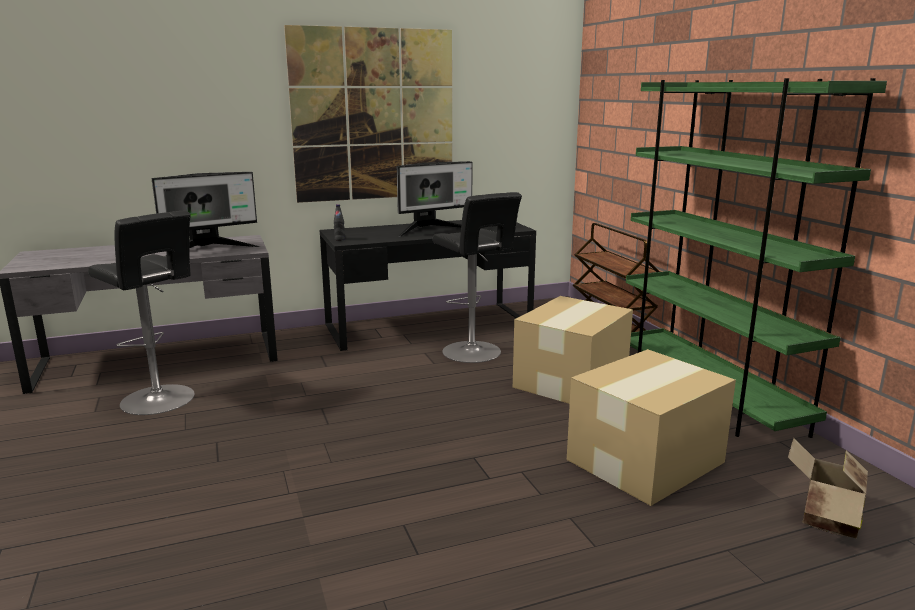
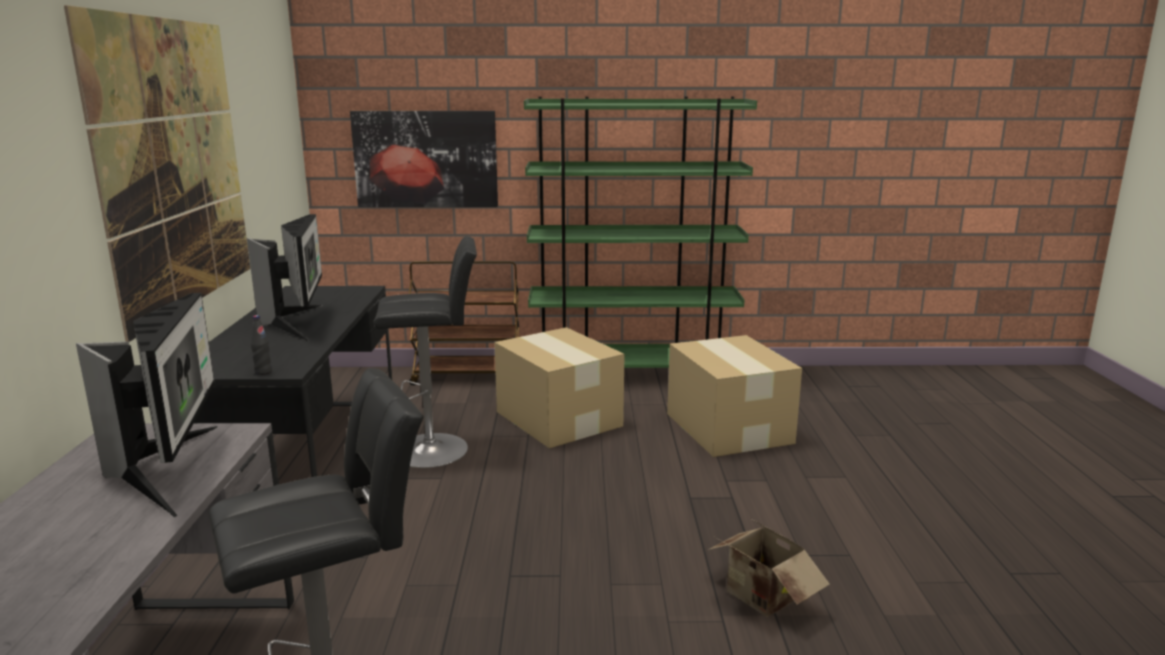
camera: 70 degrees left, 0 degrees up
cardboard box [788,438,868,538] -> cardboard box moved to [708,519,830,617]
none -> picture [350,111,498,207]

